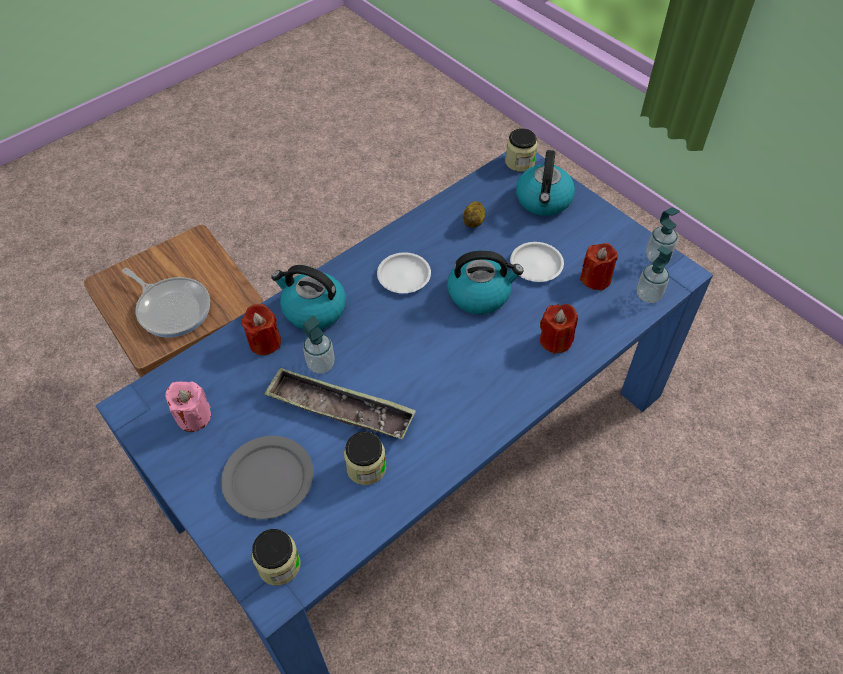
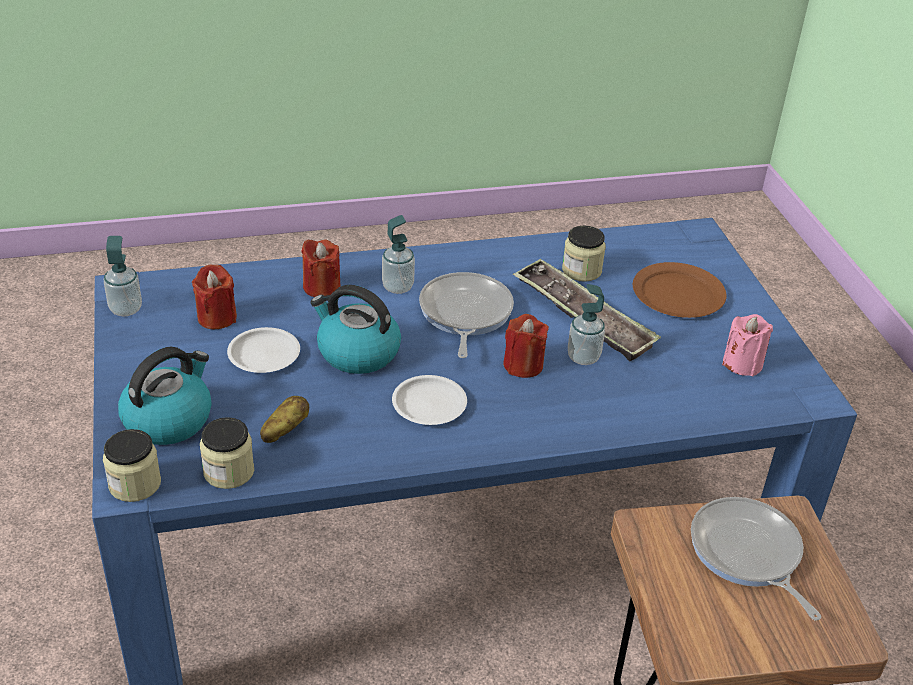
camera: 155 degrees left, 15 degrees down
grey plate [221,436,313,519] -> brown plate [633,262,726,318]
red candle [241,304,281,355] -> red candle moved to [503,314,549,378]
jar [252,529,301,586] -> jar moved to [200,417,254,489]
kettle [271,265,346,329] -> none
soap dispenser [637,246,672,303] -> soap dispenser moved to [382,215,415,294]
none -> frying pan [419,272,514,358]

